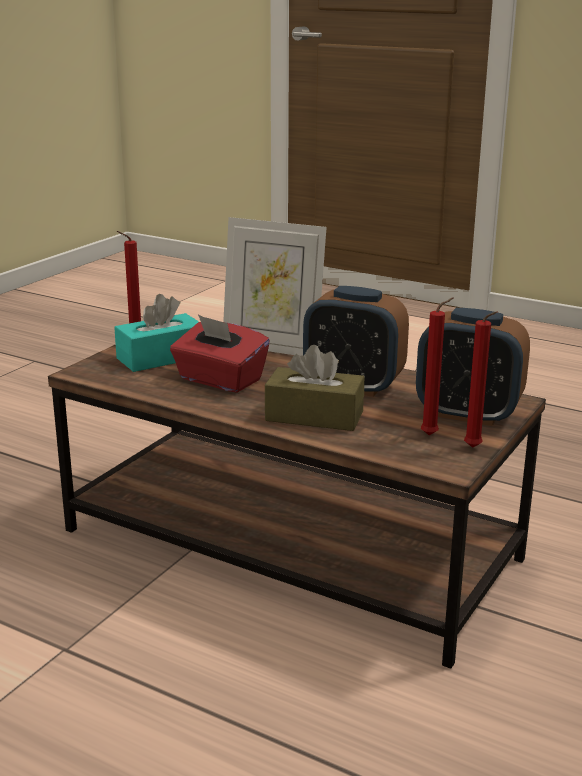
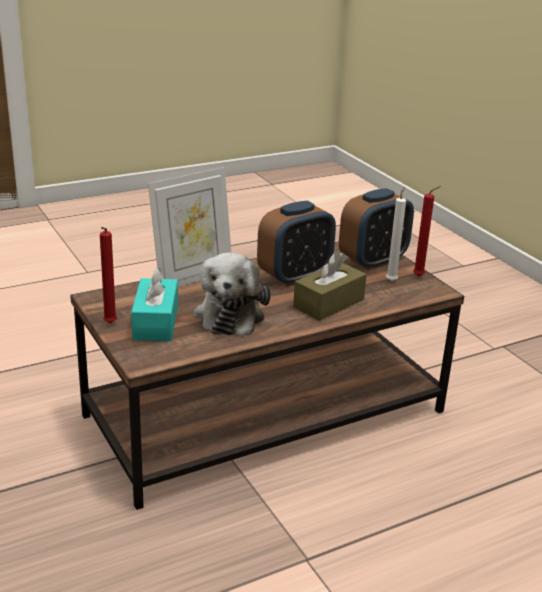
camera: 60 degrees left, 5 degrees up
red tissue box [170,315,270,393] -> plush toy [194,252,271,335]
red candle [421,298,454,435] -> white candle [386,187,406,282]

